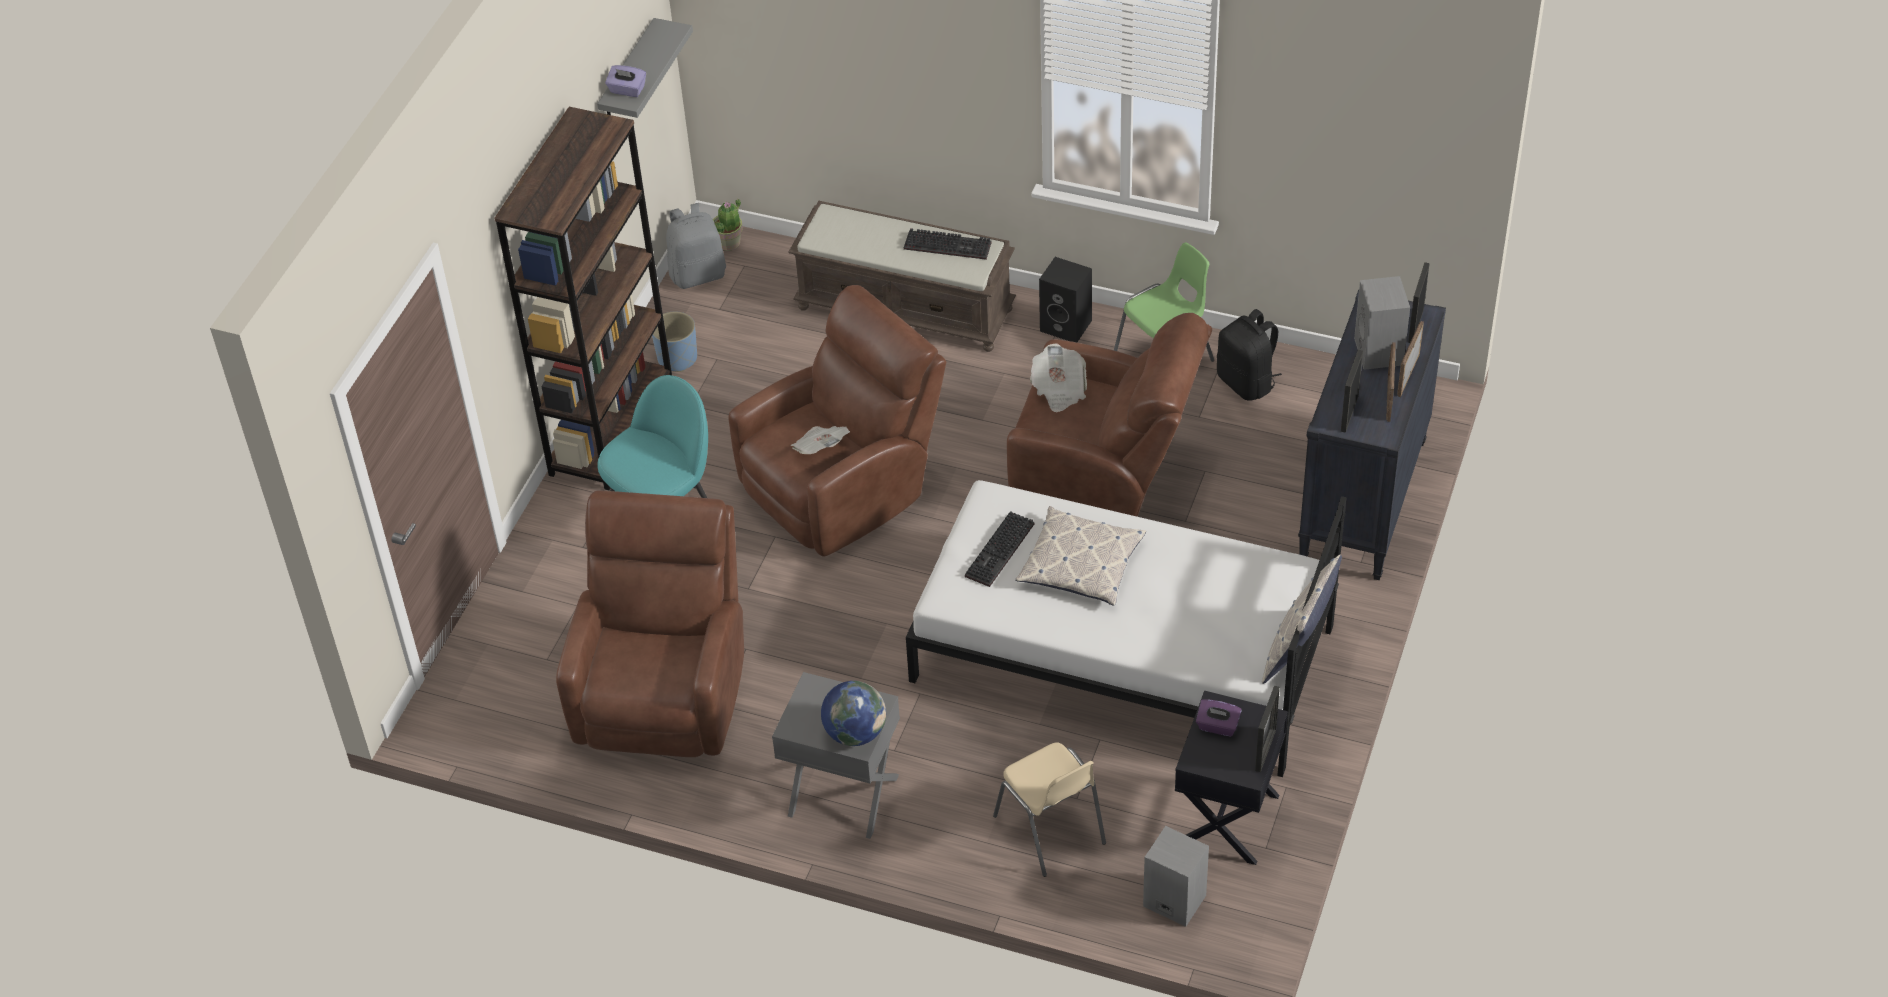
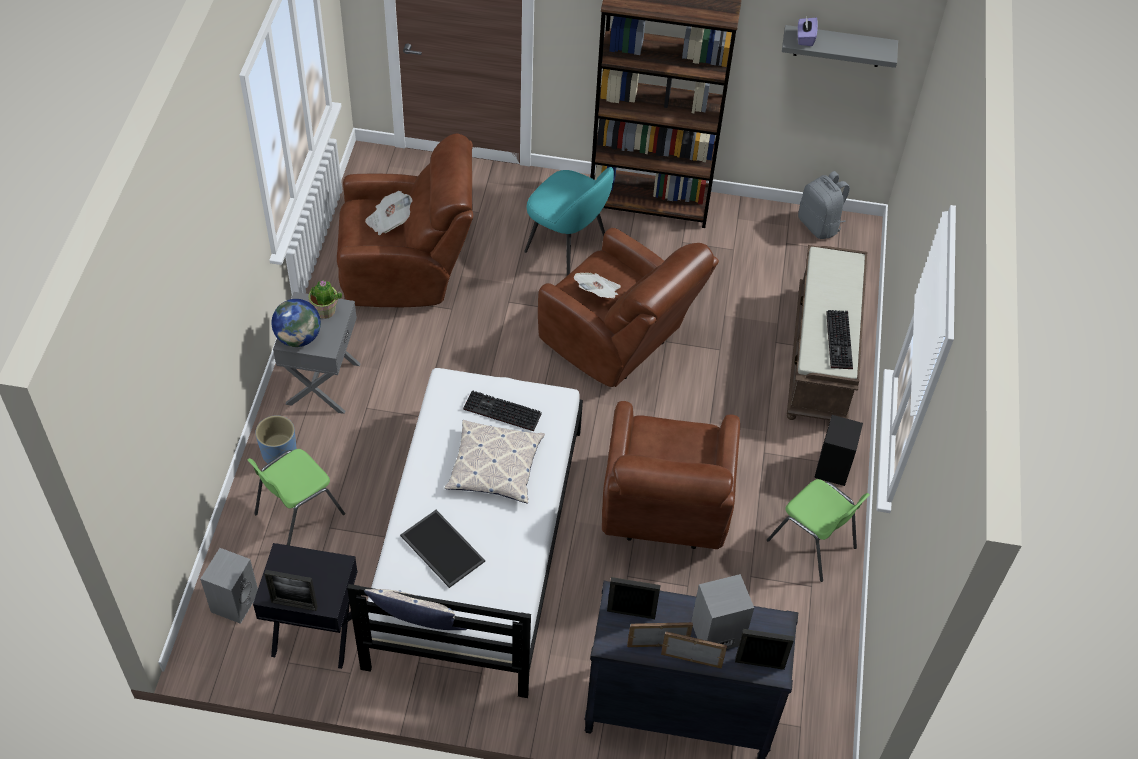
camera: 75 degrees right, 5 degrees up
blue planter [652,311,697,372] -> blue planter moved to [255,415,297,463]
potted plant [713,198,743,251] -> potted plant moved to [308,280,342,319]
beige chair [993,742,1106,877] -> green chair [247,449,345,546]
newspaper [1030,344,1087,412] -> newspaper moved to [365,191,413,235]
purple tissue box [1196,699,1242,737] -> none
black backpack [1217,309,1282,400] -> none
none -> tray [400,510,485,588]

